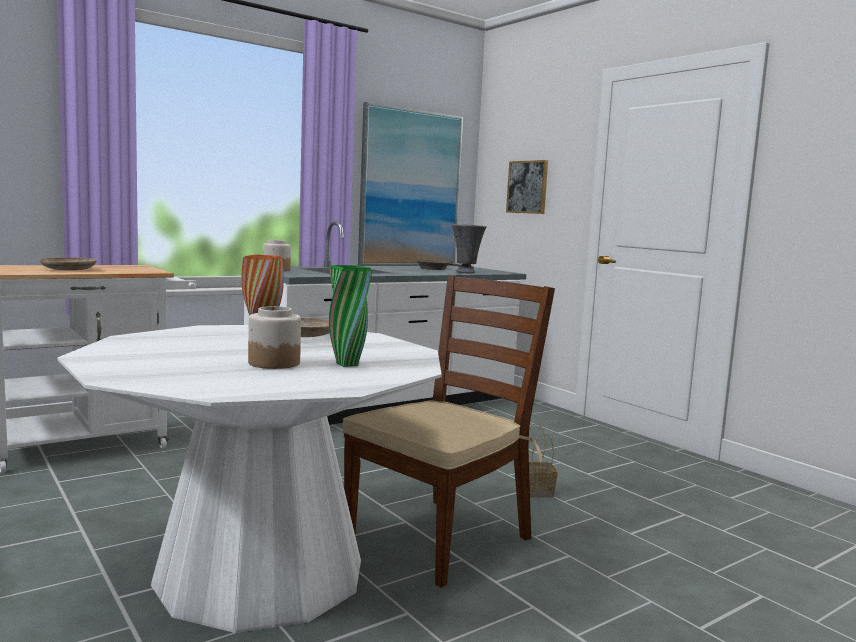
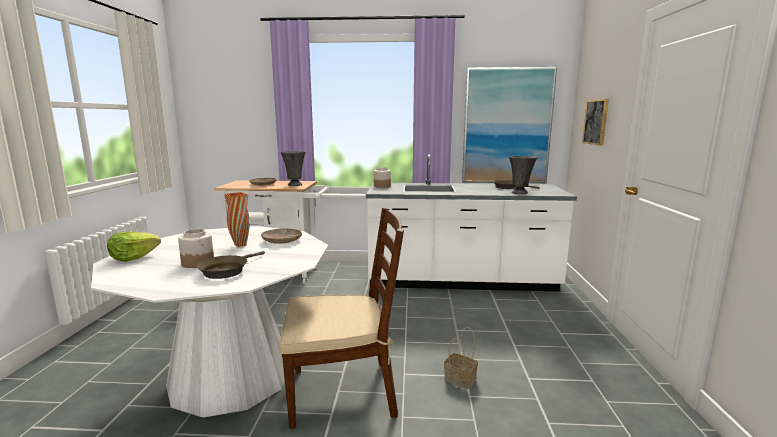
camera: 40 degrees right, 5 degrees up
green vase [329,265,372,367] -> brown frying pan [196,251,265,279]
none -> lettuce [107,232,161,262]
none -> grey vase [281,151,306,186]

